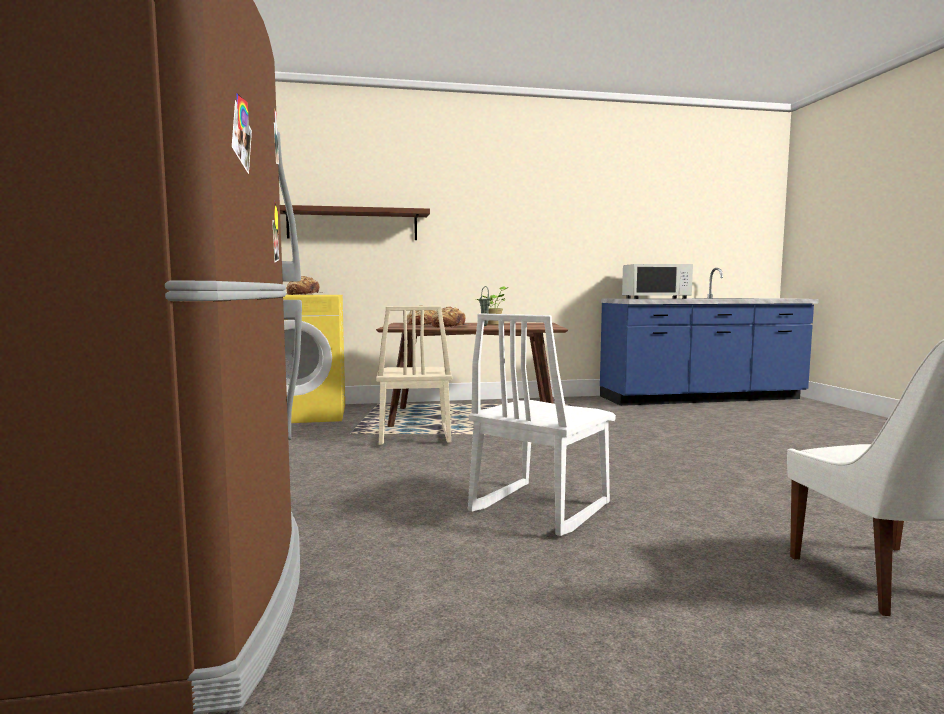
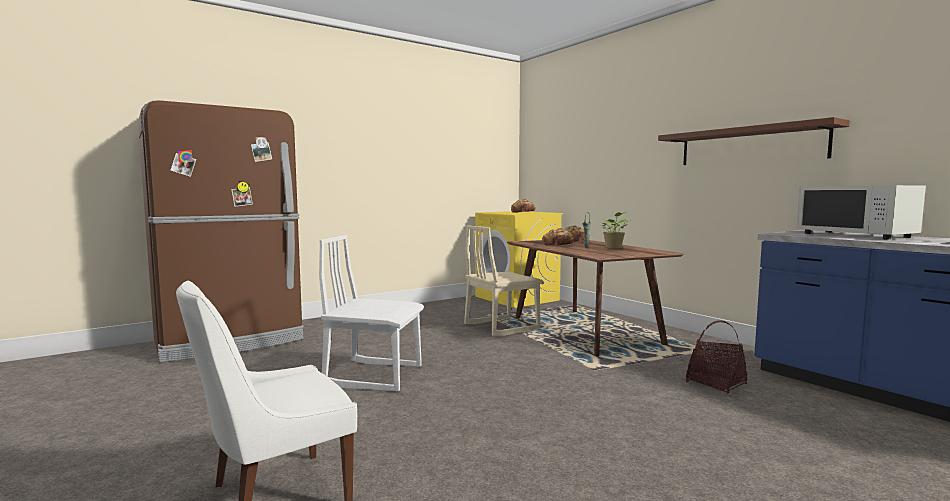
camera: 65 degrees right, 0 degrees up
brown shelf [280,205,430,240] -> brown shelf moved to [658,117,850,165]
none -> basket [686,320,747,393]

